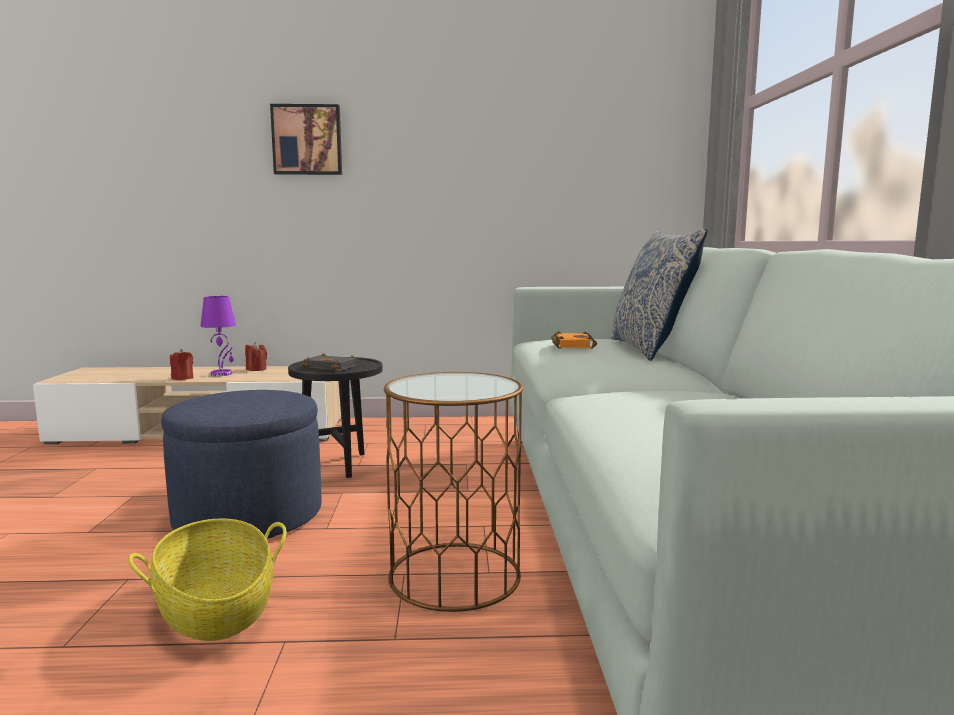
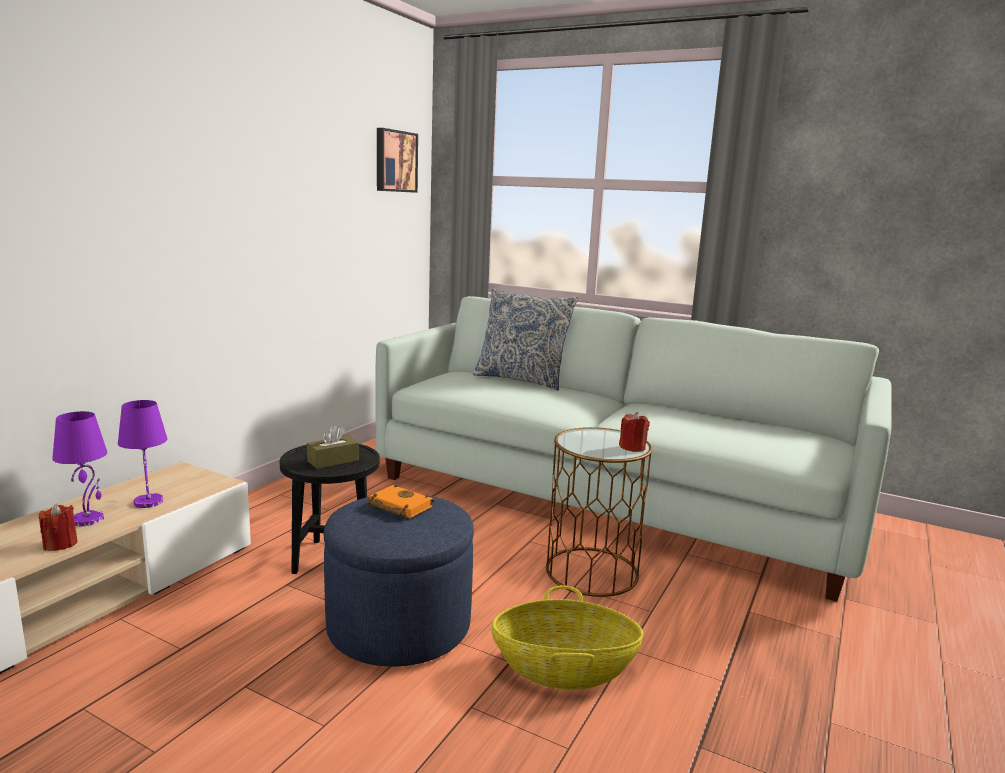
camera: 60 degrees left, 5 degrees up
red candle [245,342,267,371] -> red candle moved to [619,412,650,452]
picture [270,104,342,175] -> picture moved to [377,128,418,193]
black book [302,353,358,371] -> brown tissue box [307,425,359,469]
orange book [551,331,597,349] -> orange book moved to [367,484,434,519]
none -> purple table lamp [118,400,167,508]

